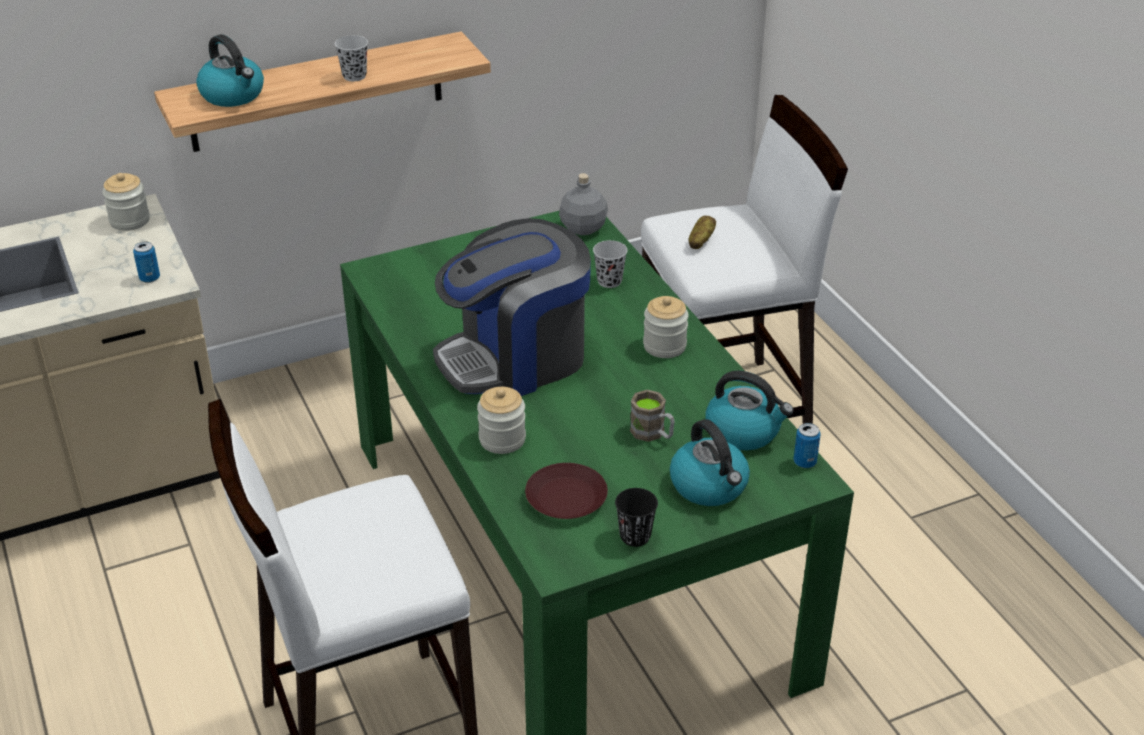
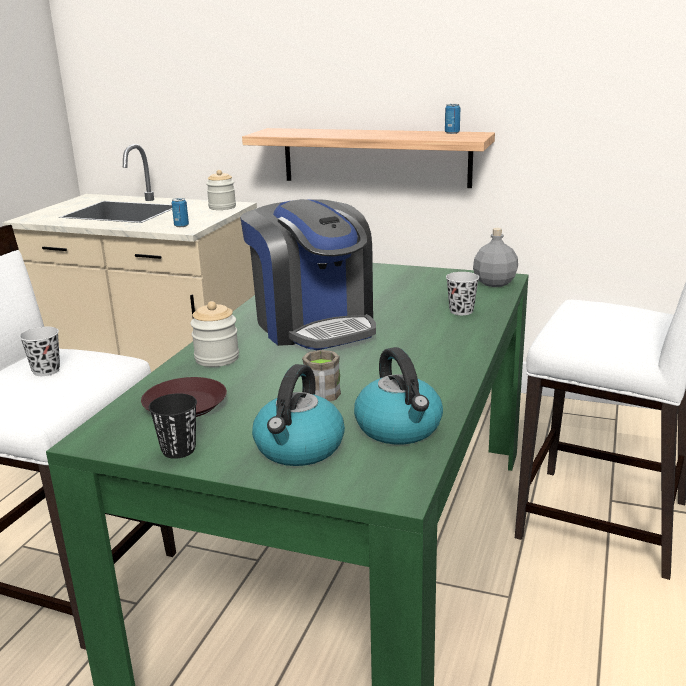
camera: 45 degrees right, 15 degrees down
kettle [196,34,264,107] -> none
black cup [335,35,368,81] -> black cup moved to [19,327,60,376]
coffee machine [433,218,591,396] -> coffee machine turned 135 degrees counterclockwise [240,199,376,350]
jar [643,296,689,358] -> none
potato [688,216,716,249] -> none
can [793,423,821,468] -> can moved to [445,104,460,134]

